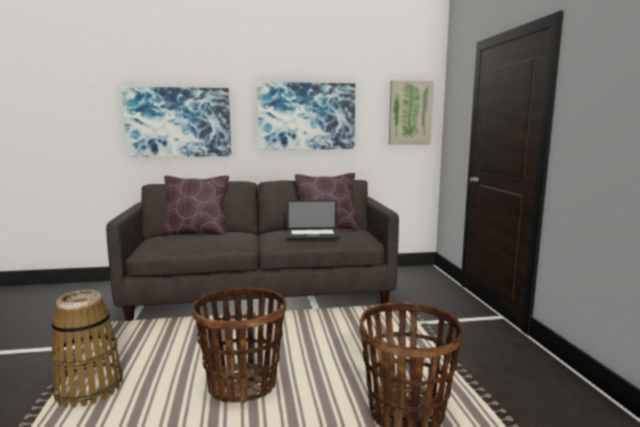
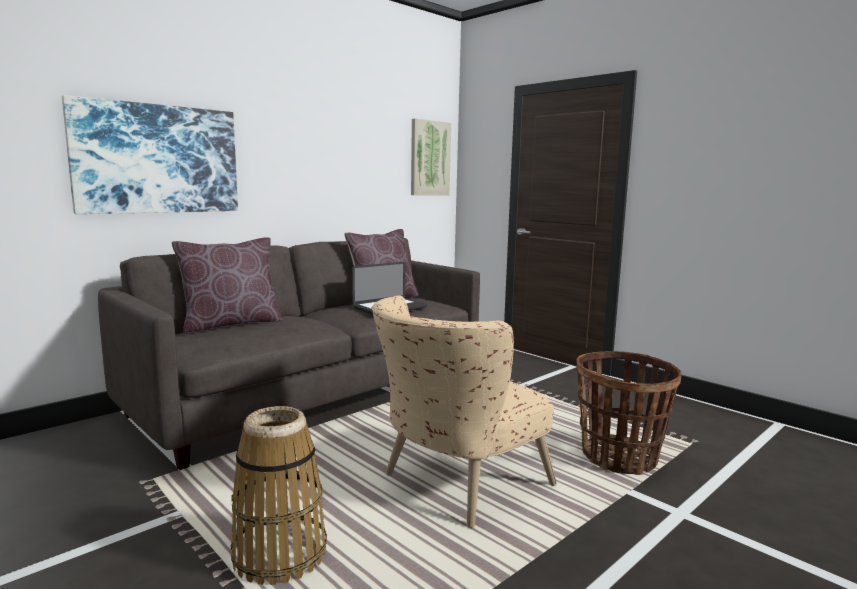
camera: 35 degrees left, 0 degrees up
basket [192,287,287,403] -> beige armchair [372,296,557,528]
picture [257,82,355,150] -> none

